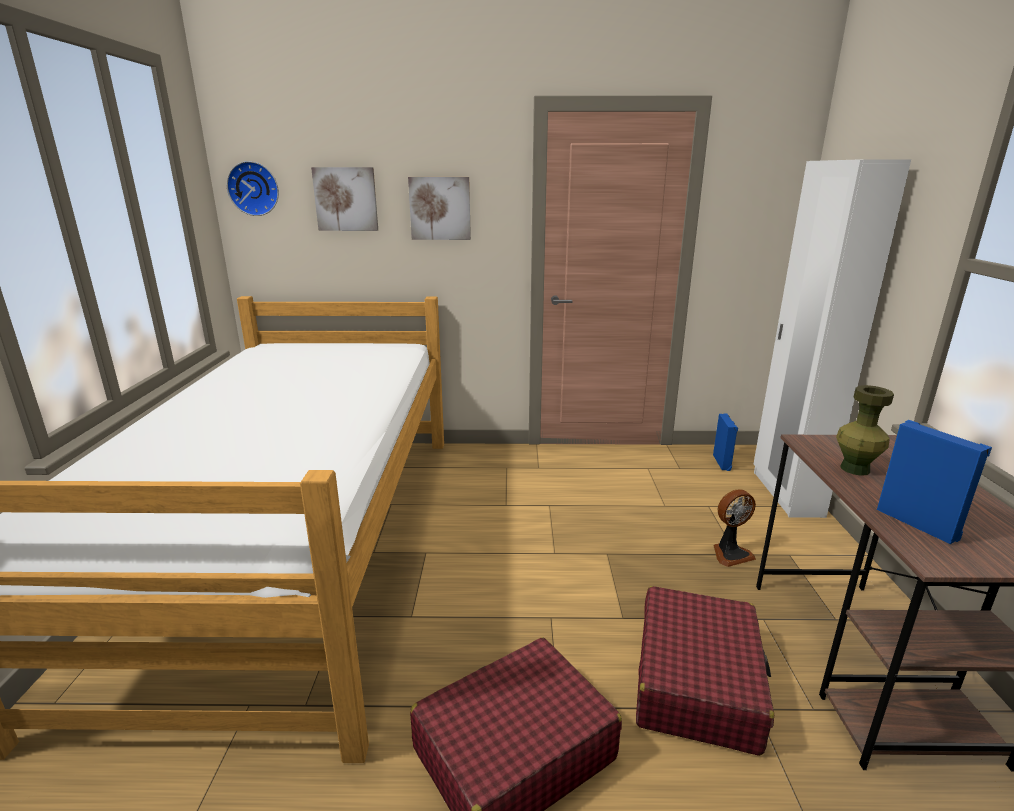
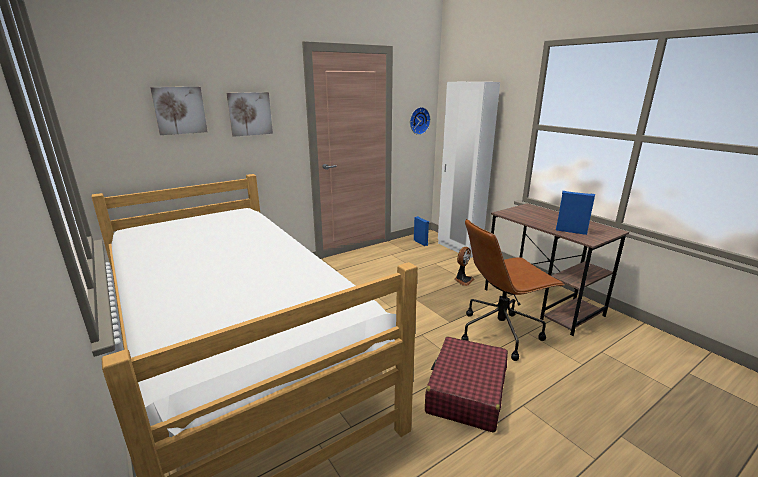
camera: 35 degrees left, 0 degrees up
wall clock [227,161,279,216] -> wall clock moved to [410,107,431,135]
red suitcase [636,586,774,756] -> brown office chair [461,219,565,361]
green vase [836,385,894,476] -> none

